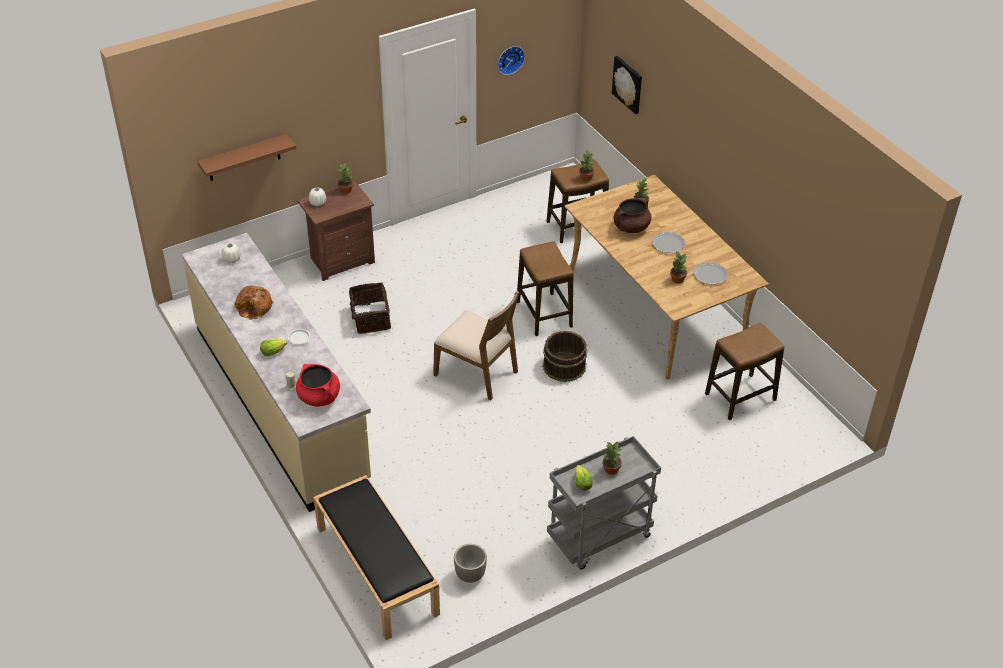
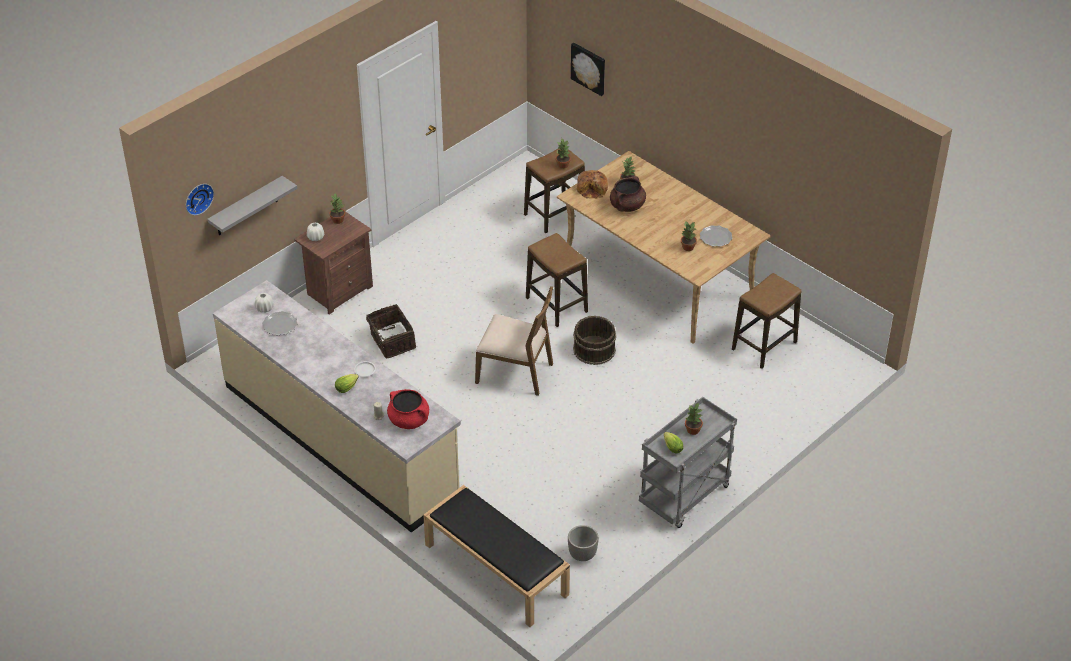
camera: 15 degrees left, 0 degrees up
brown shelf [197,134,296,181] -> grey shelf [207,176,297,235]
bread [234,286,273,320] -> bread moved to [577,170,608,199]
wall clock [498,46,525,75] -> wall clock moved to [186,184,214,215]
plate [652,232,685,253] -> plate moved to [262,311,298,335]

